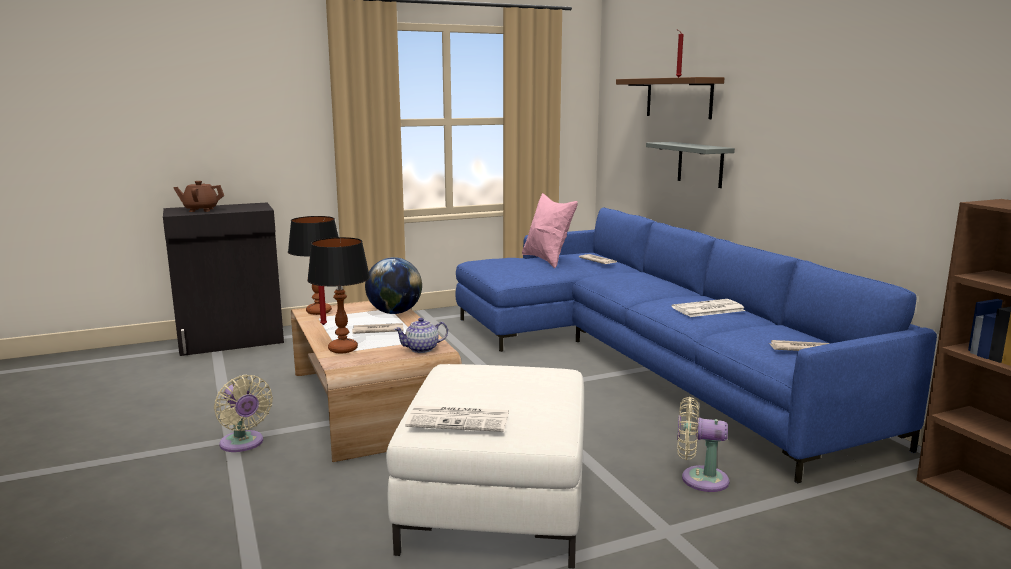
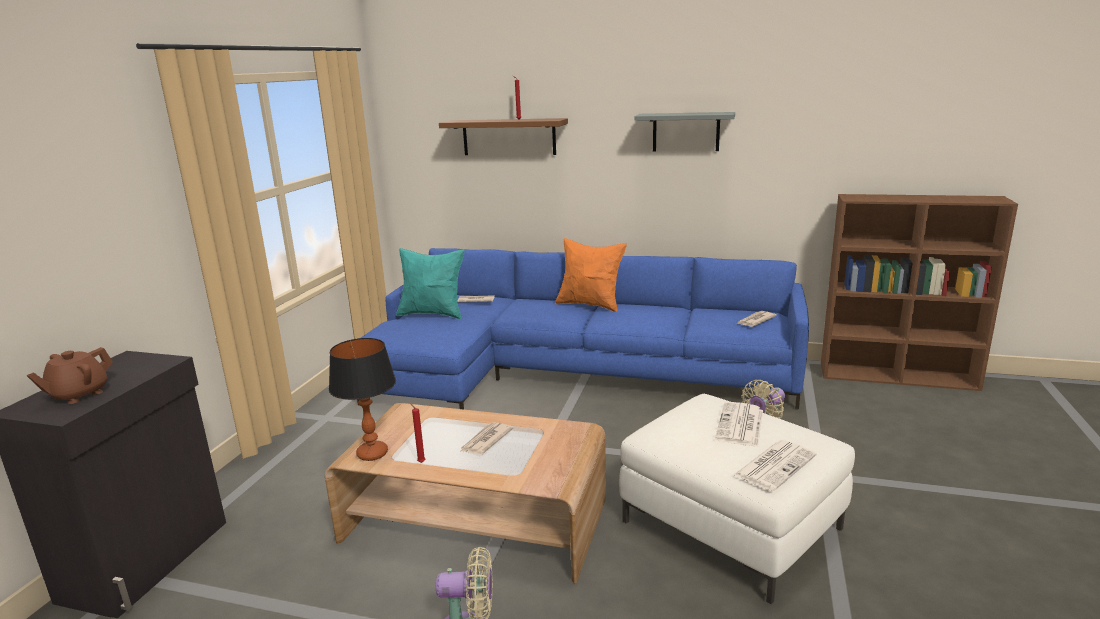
camera: 50 degrees left, 5 degrees up
table lamp [307,237,370,353] -> none
globe [365,257,422,314] -> none
teapot [394,318,448,353] -> none
pink pillow [522,193,578,268] -> turquoise pillow [396,248,465,319]
grey shelf [646,142,735,188] -> grey shelf moved to [635,112,735,151]
newspaper [672,299,746,317] -> newspaper moved to [715,402,763,447]
none -> orange pillow [555,238,627,312]

